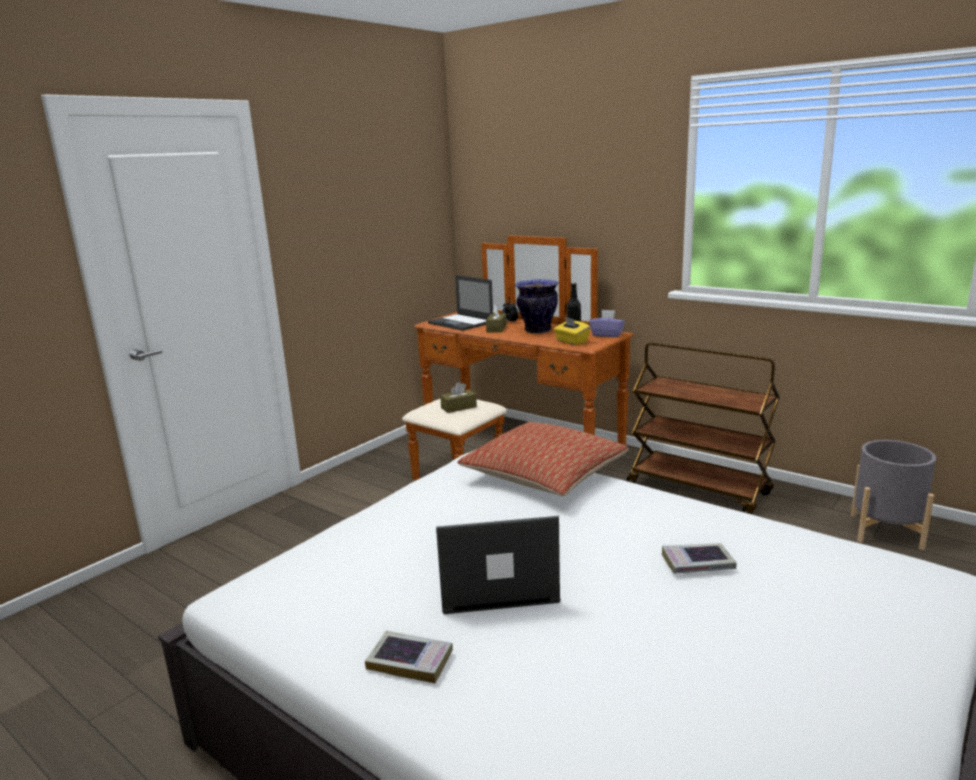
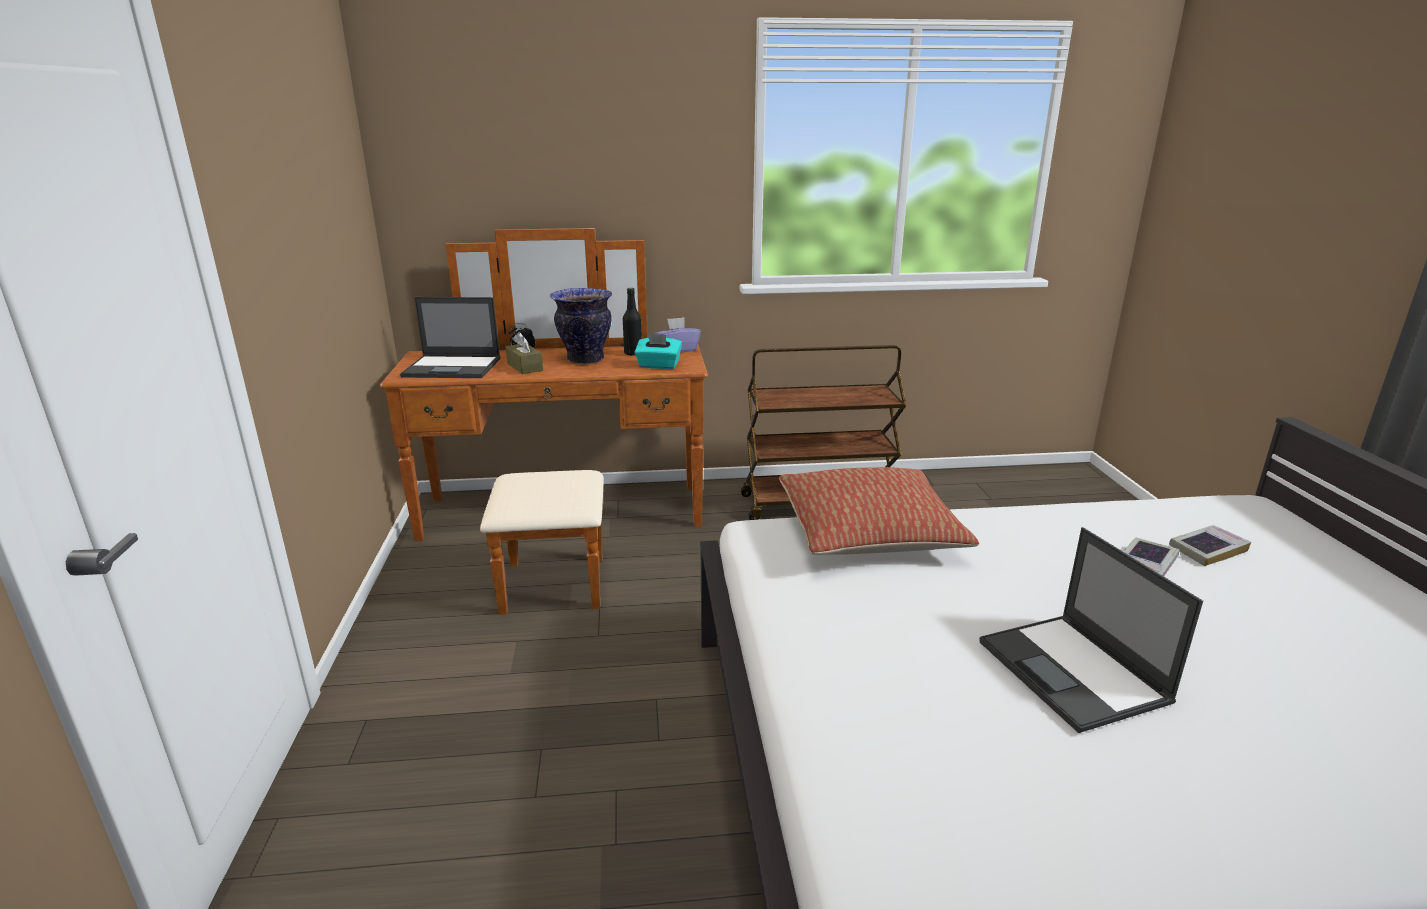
camera: 45 degrees left, 5 degrees up
book [365,631,453,683] -> book moved to [1169,525,1251,566]
laptop [436,516,560,614] -> laptop turned 60 degrees counterclockwise [980,527,1203,733]
brown tissue box [440,382,477,413] -> none
yellow tissue box [553,316,590,345] -> turquoise tissue box [635,334,682,369]
grey planter [851,440,936,550] -> none

